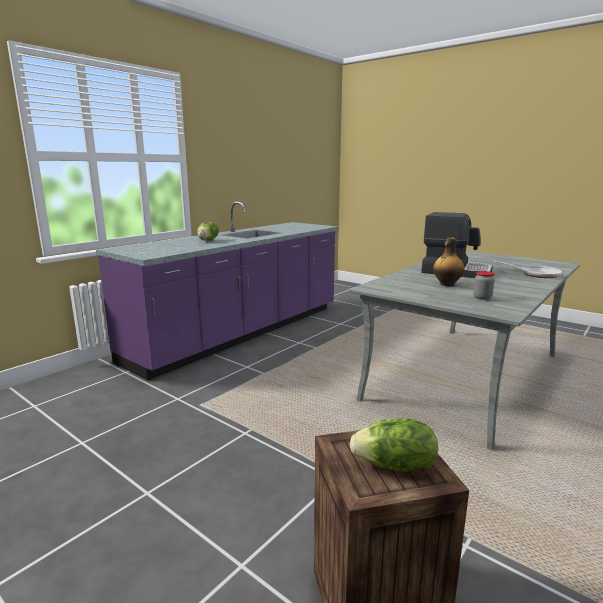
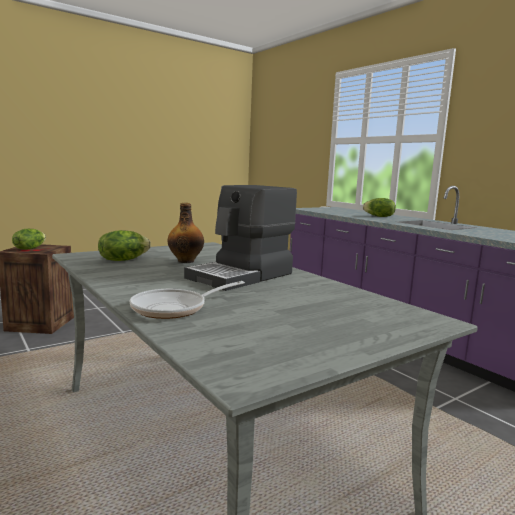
camera: 105 degrees right, 5 degrees down
jar [473,271,495,300] -> lettuce [98,230,151,261]

